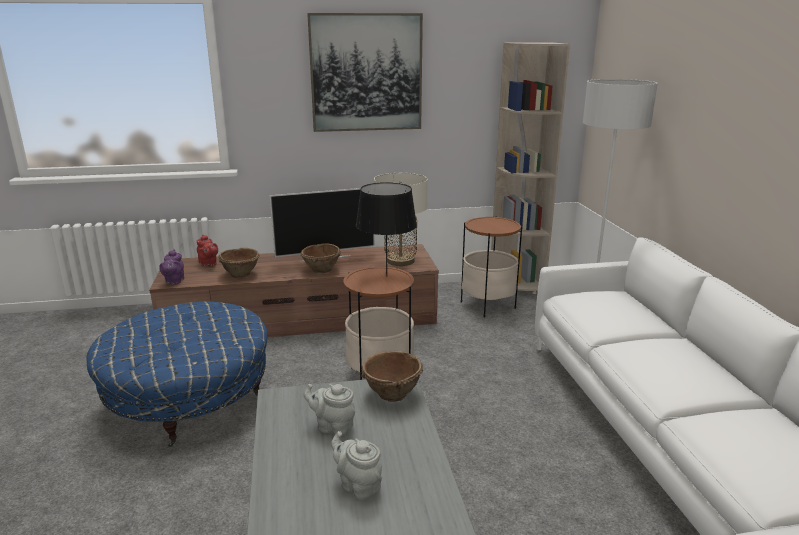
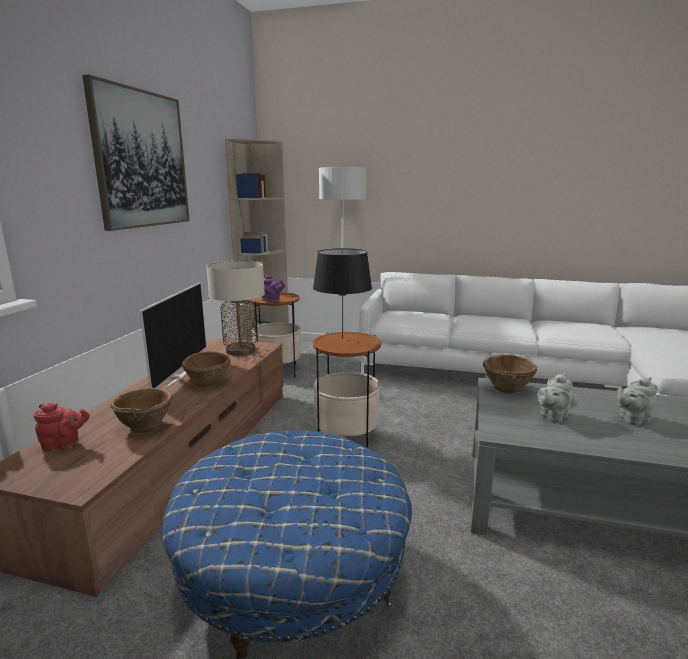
camera: 65 degrees left, 5 degrees down
purple teapot [159,249,184,285] -> purple teapot moved to [262,274,285,302]

